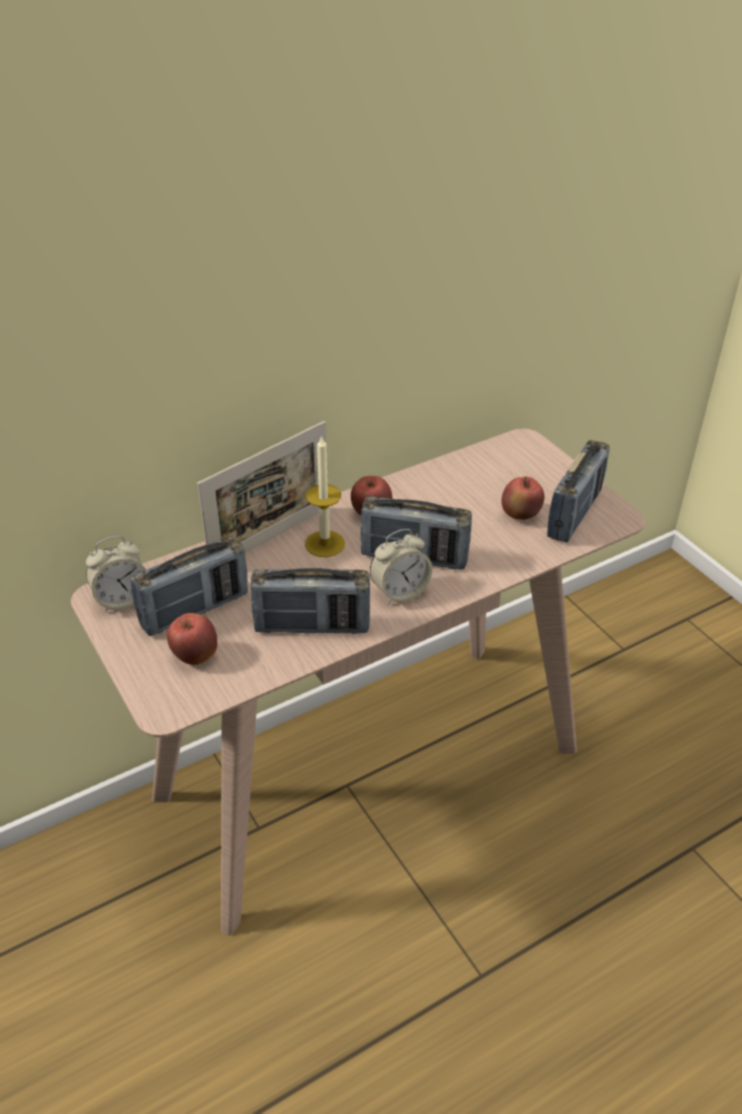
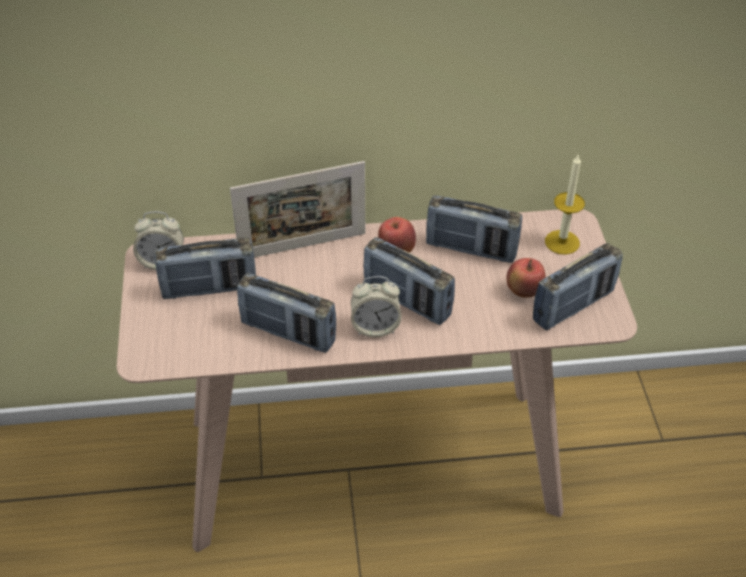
camera: 25 degrees right, 5 degrees up
apple [167,613,217,665] -> none
candle [305,435,345,557] -> candle moved to [545,153,585,255]
none -> radio [426,195,522,263]

